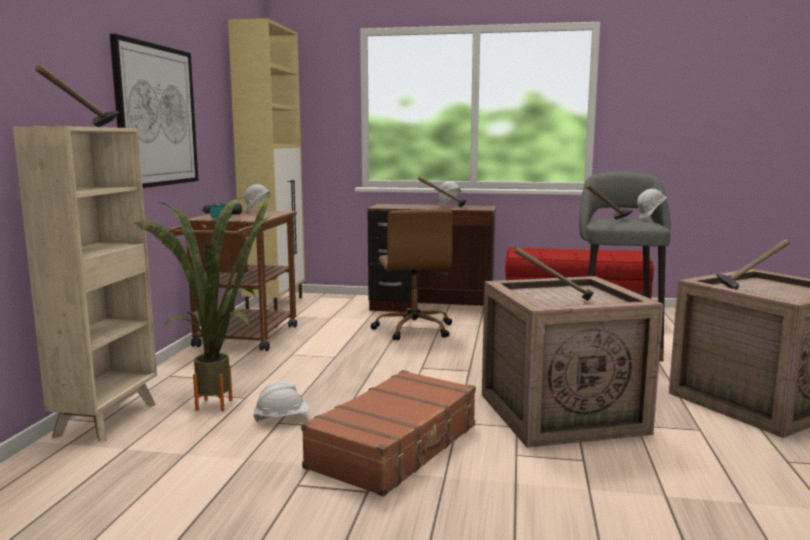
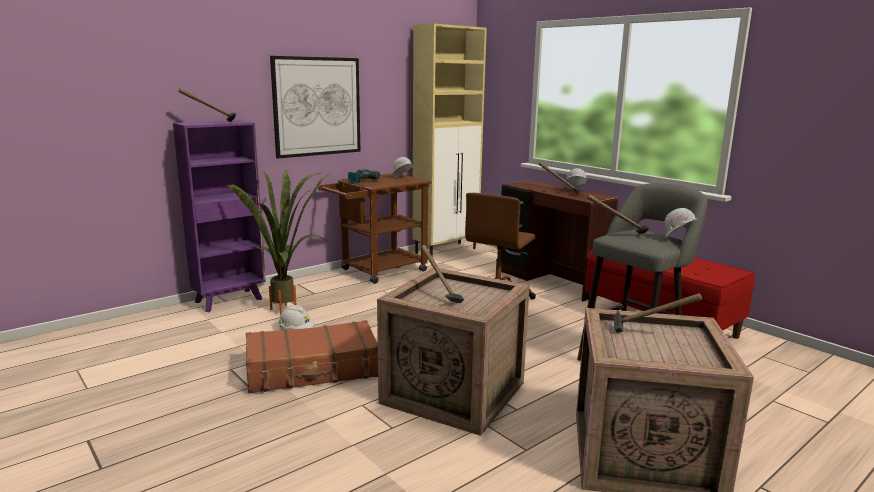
camera: 40 degrees right, 5 degrees up
beige bookcase [13,126,157,442] -> purple bookcase [173,120,266,312]

